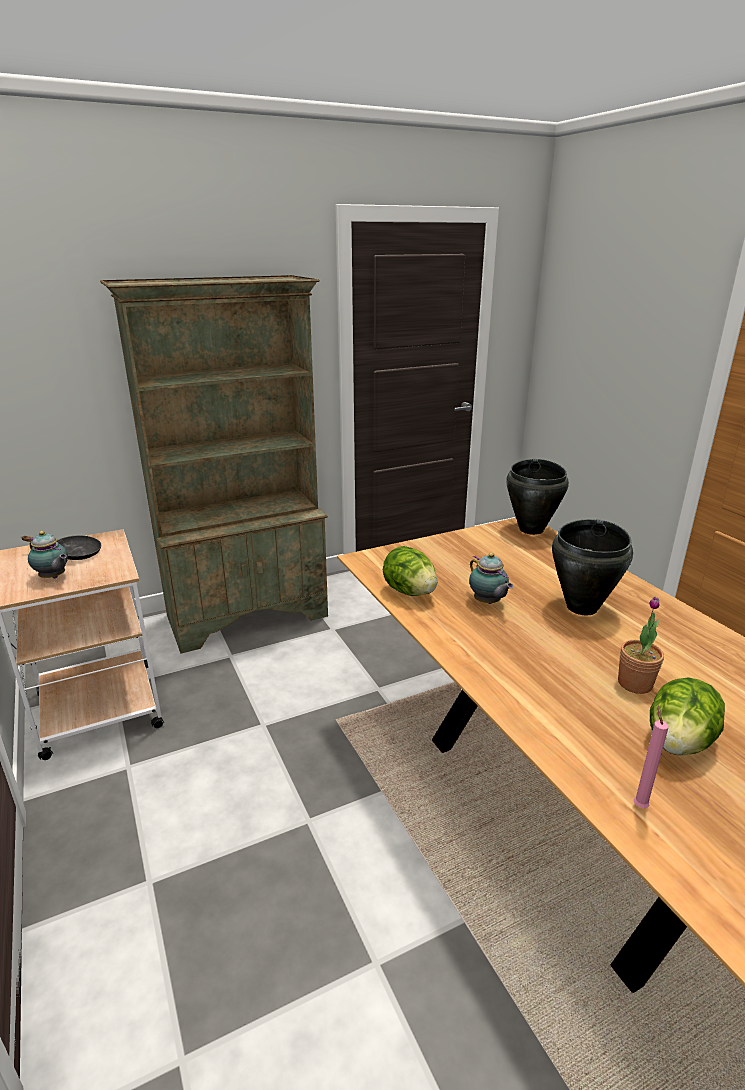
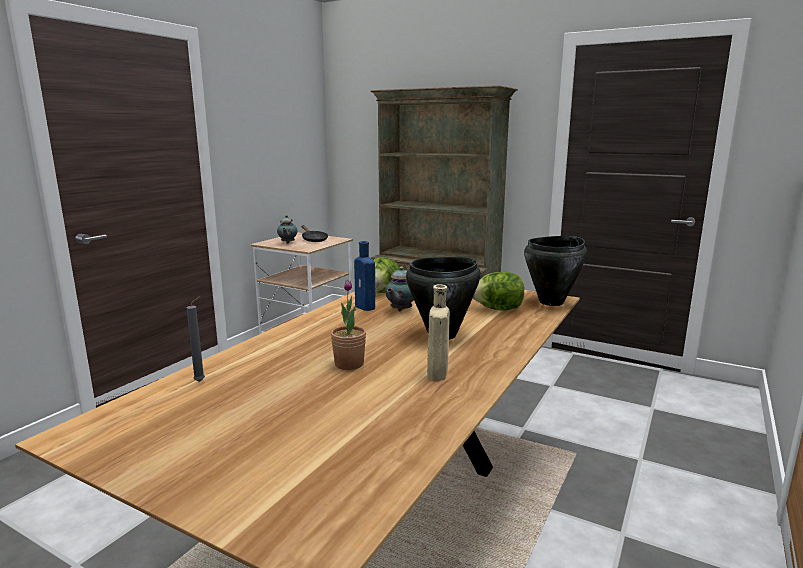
camera: 55 degrees right, 10 degrees down
pink candle [634,706,669,808] -> grey candle [186,296,205,382]
lettuce [650,677,725,756] -> lettuce moved to [473,272,524,311]
none -> blue bottle [354,241,375,311]
none -> beige bottle [427,284,450,381]

